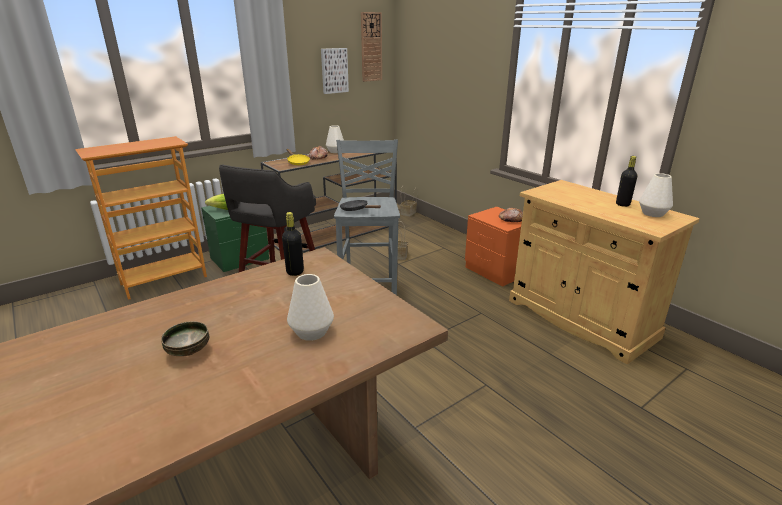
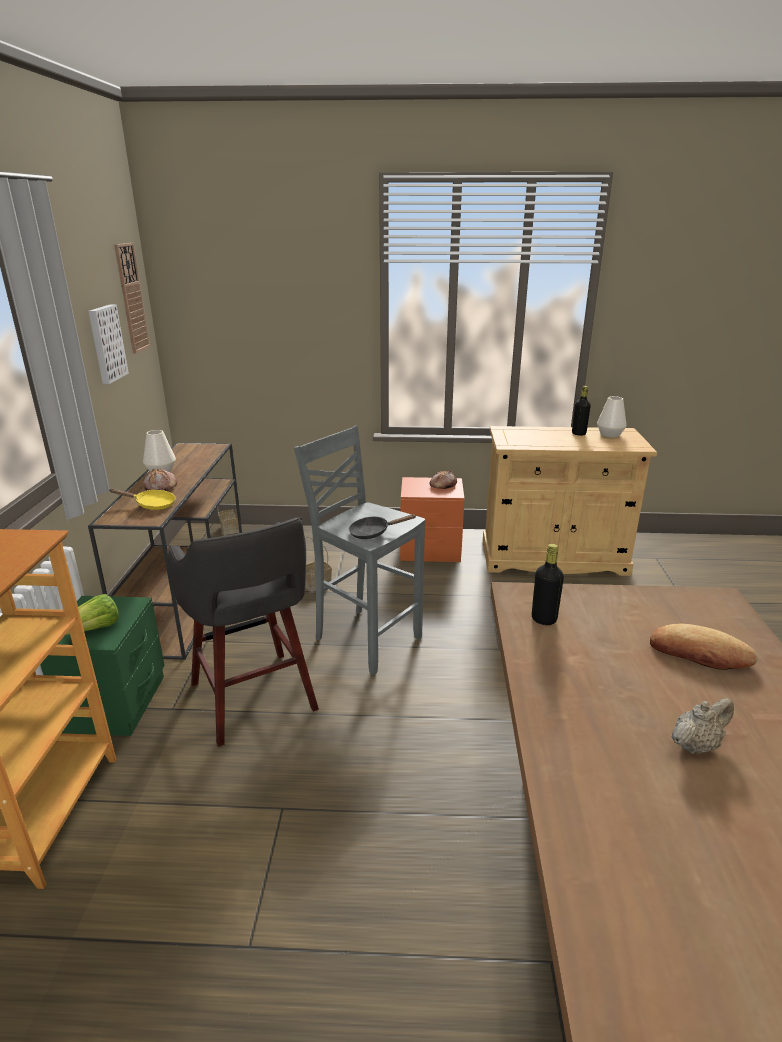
camera: 50 degrees left, 0 degrees up
bowl [161,321,209,356] -> beige teapot [671,698,734,754]
white vase [287,274,334,341] -> bread [650,624,758,670]

